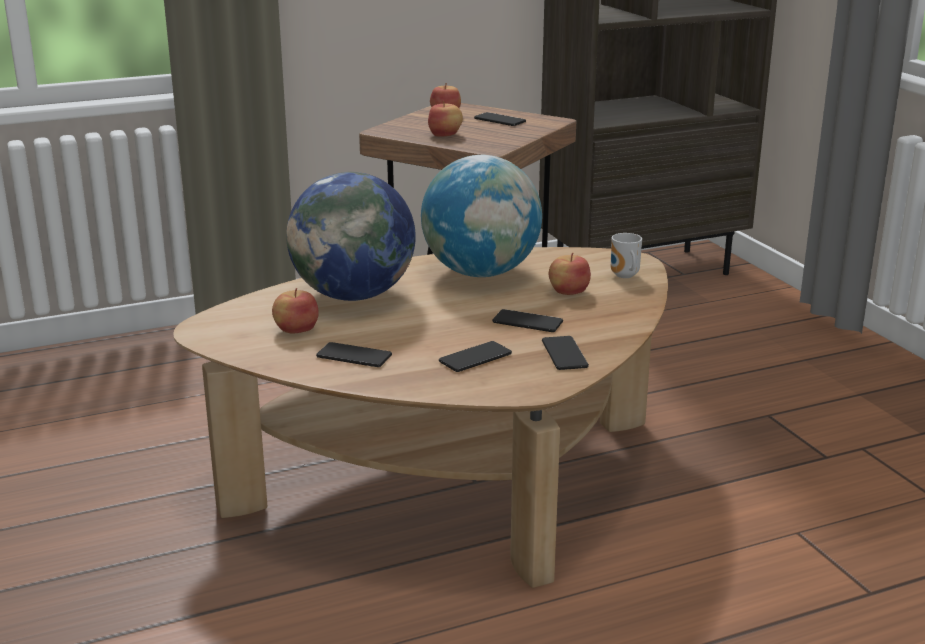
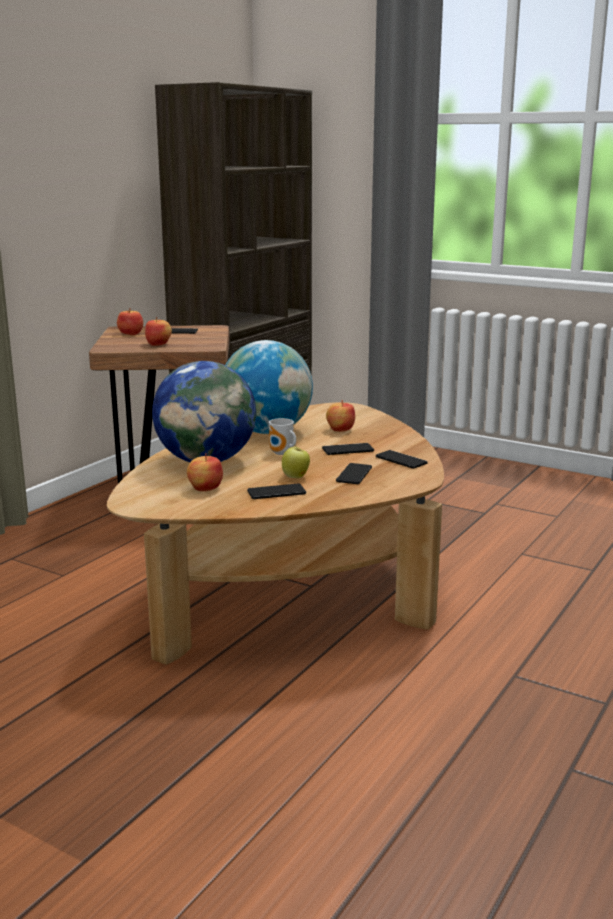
camera: 35 degrees left, 5 degrees down
mug [611,233,642,278] -> mug moved to [269,418,296,455]
none -> apple [282,445,310,478]

